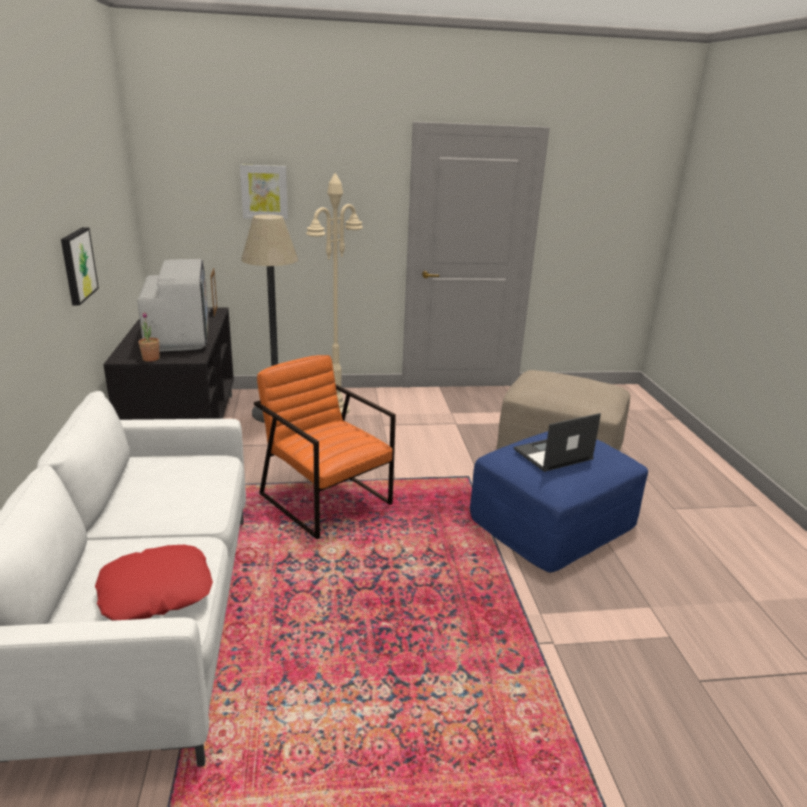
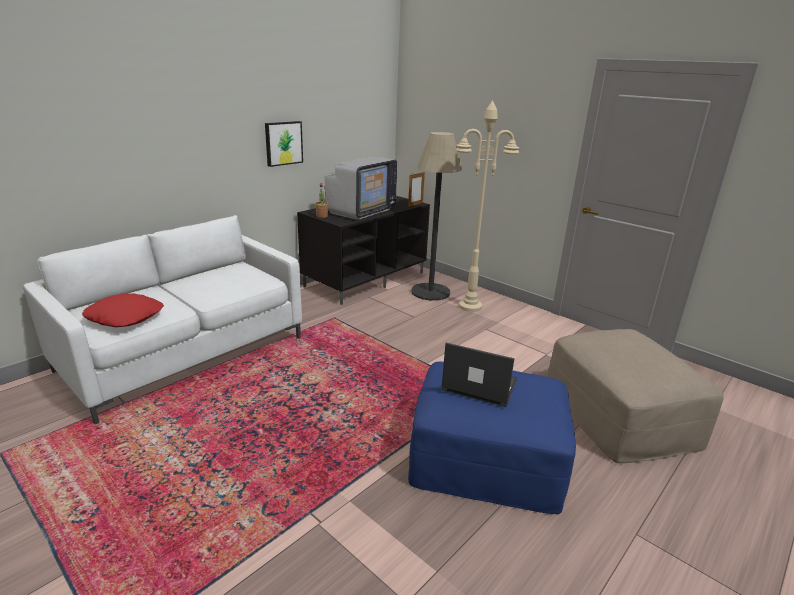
camera: 50 degrees right, 0 degrees up
picture [240,164,288,219] -> none
orange armchair [254,355,396,539] -> none

